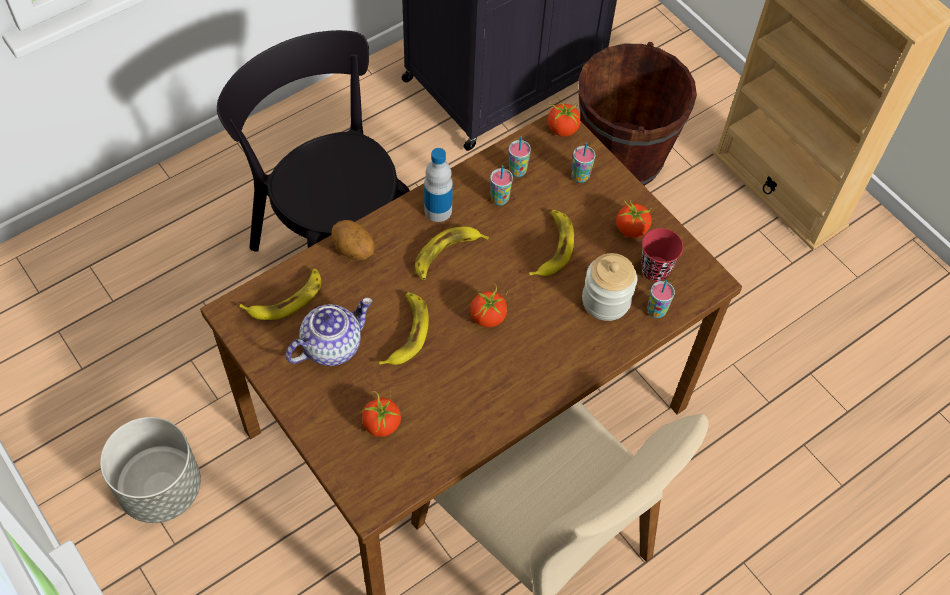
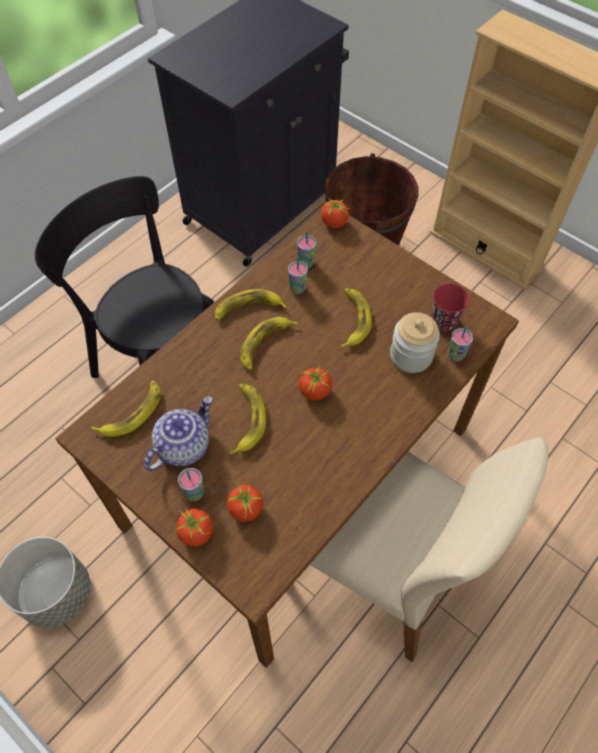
camera: 10 degrees left, 0 degrees up
potato [331,220,375,261] -> none
bottle [424,148,453,222] -> banana [215,289,287,321]
cup [572,142,596,183] -> cup moved to [178,468,204,501]
tomato [616,200,652,238] -> tomato moved to [176,506,213,547]

